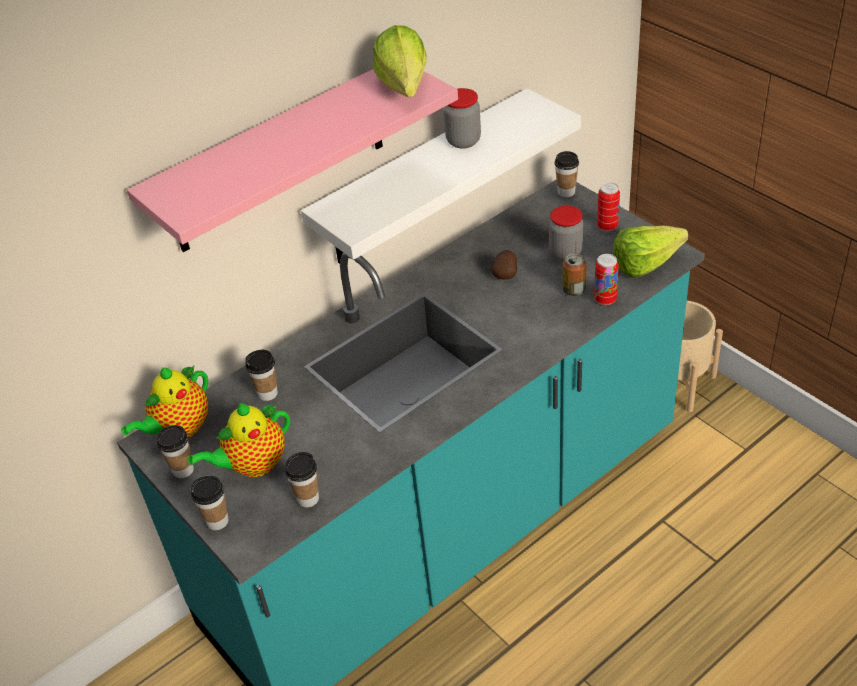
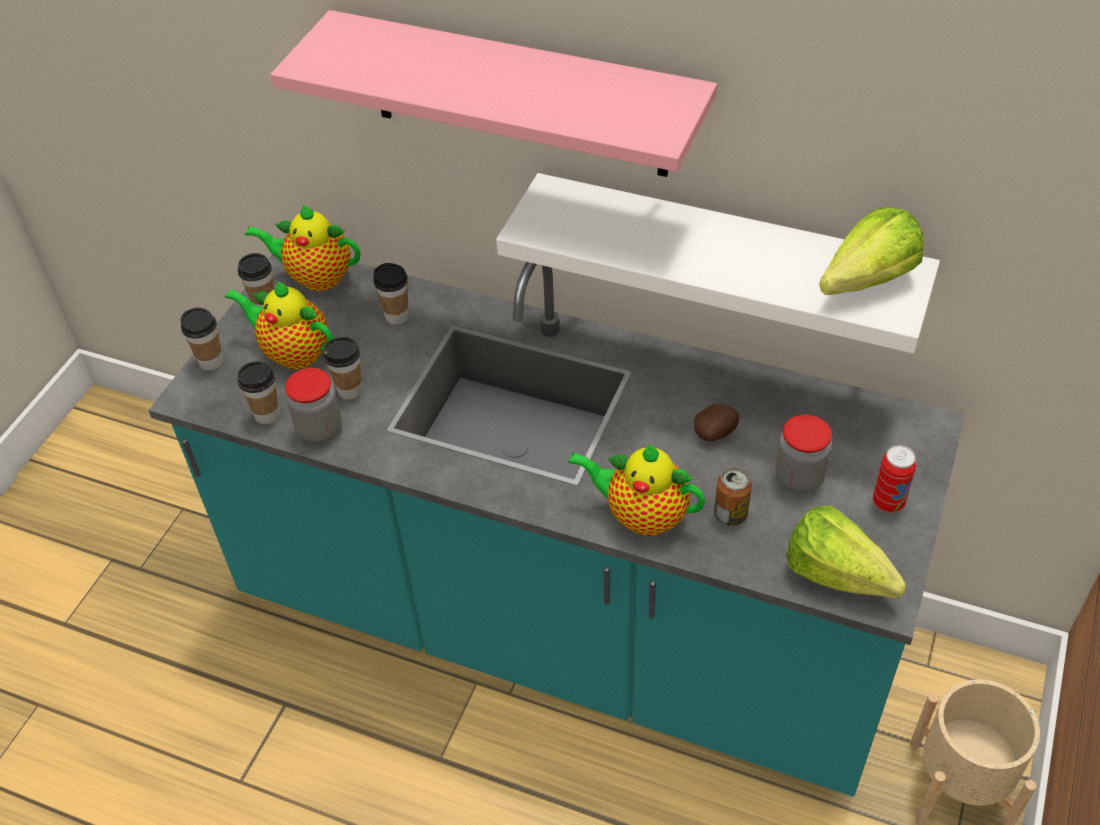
camera: 60 degrees right, 5 degrees up
lettuce [373,25,427,97] -> lettuce moved to [819,207,924,295]
jar [443,88,481,149] -> jar moved to [285,368,342,443]
cup [554,151,579,197] -> cup moved to [323,337,362,399]
can [594,254,619,305] -> none
none -> teapot [568,444,705,536]

